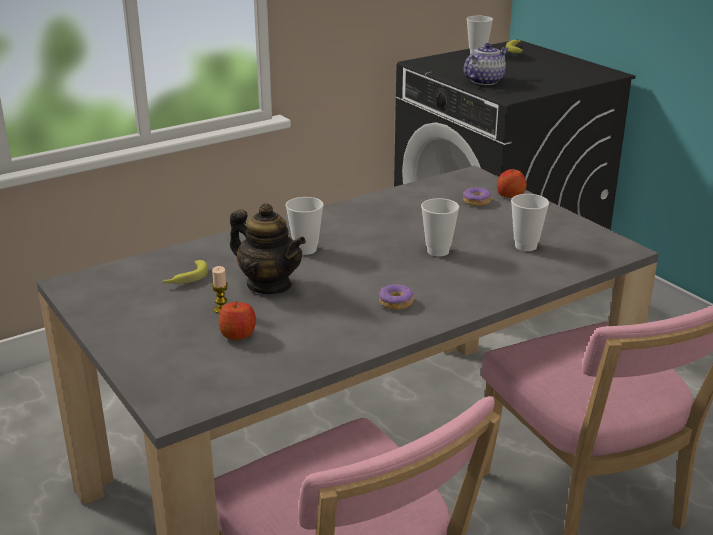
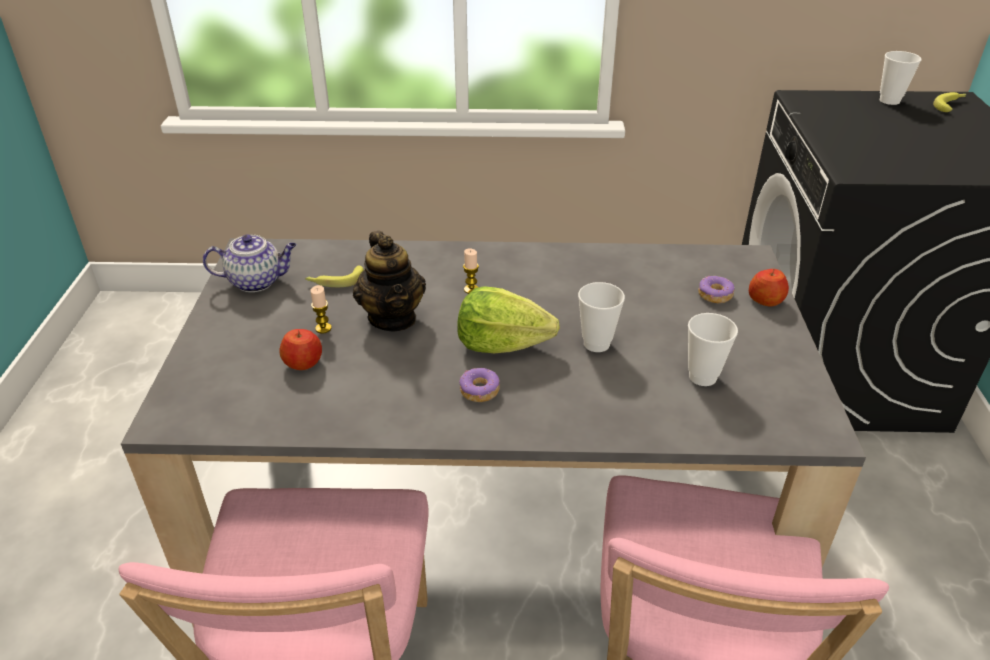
camera: 35 degrees right, 10 degrees up
cup [285,197,324,255] -> candle [463,249,479,294]
teapot [464,43,508,85] -> teapot moved to [203,234,297,292]
none -> lettuce [457,286,560,353]

